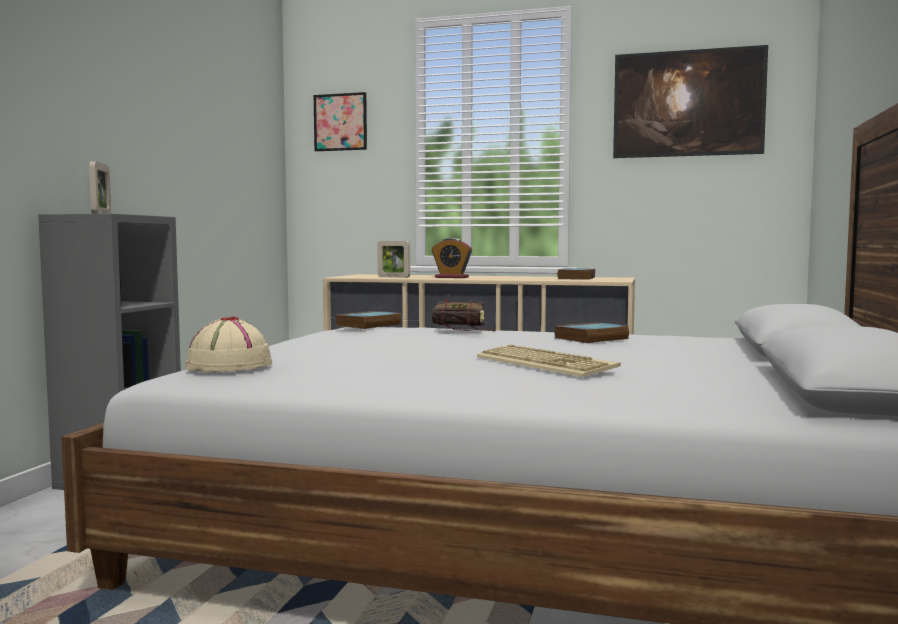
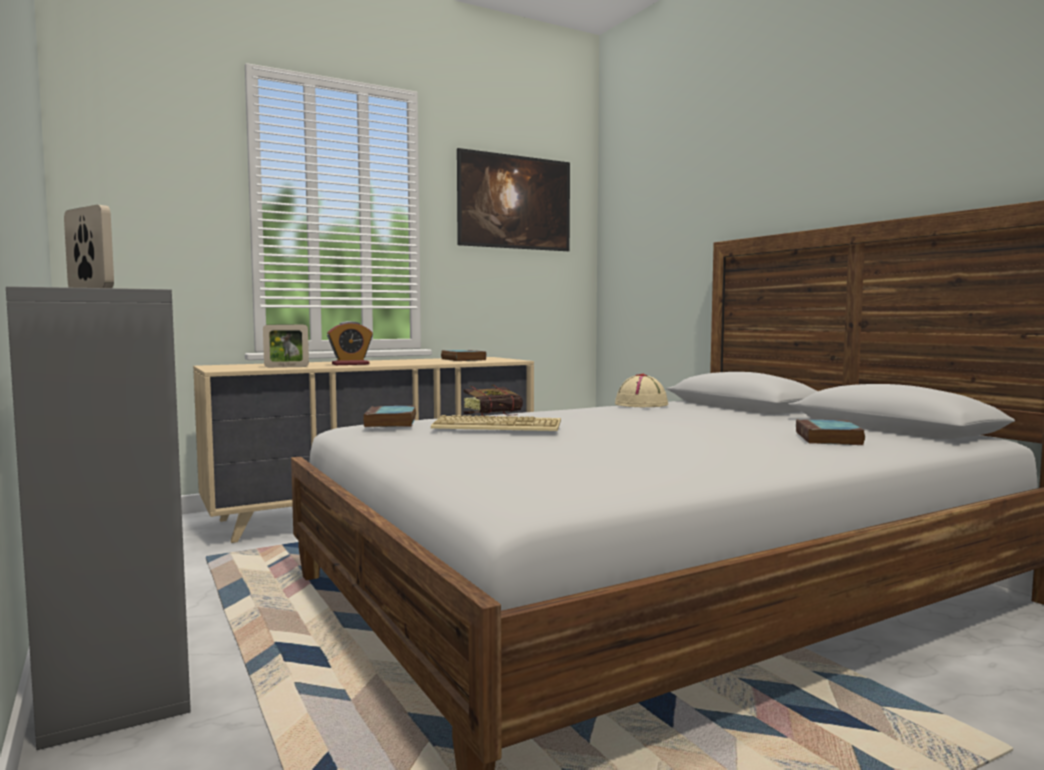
camera: 45 degrees left, 0 degrees up
beige hat [185,316,272,372] -> beige hat moved to [615,374,668,407]
picture [314,92,367,151] -> none
keyboard [477,345,621,377] -> keyboard moved to [431,415,561,431]
book [555,322,629,343] -> book moved to [796,419,865,445]

